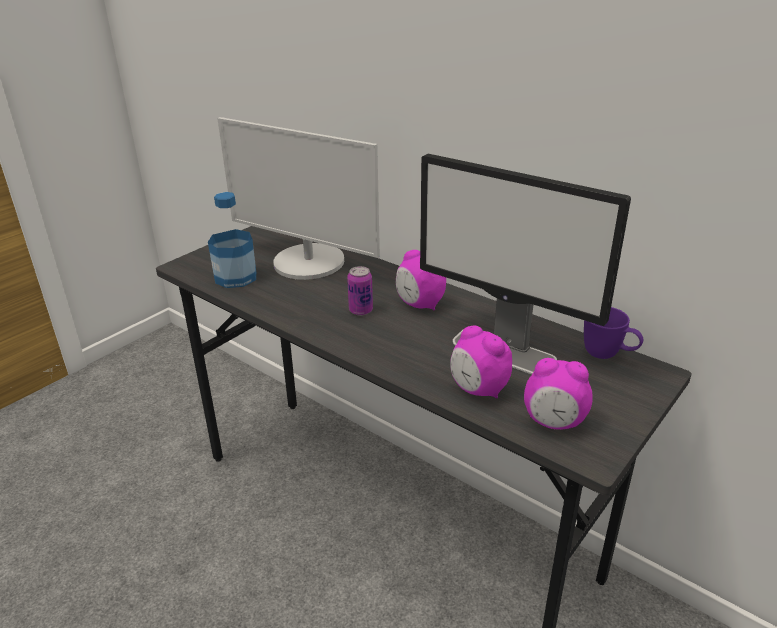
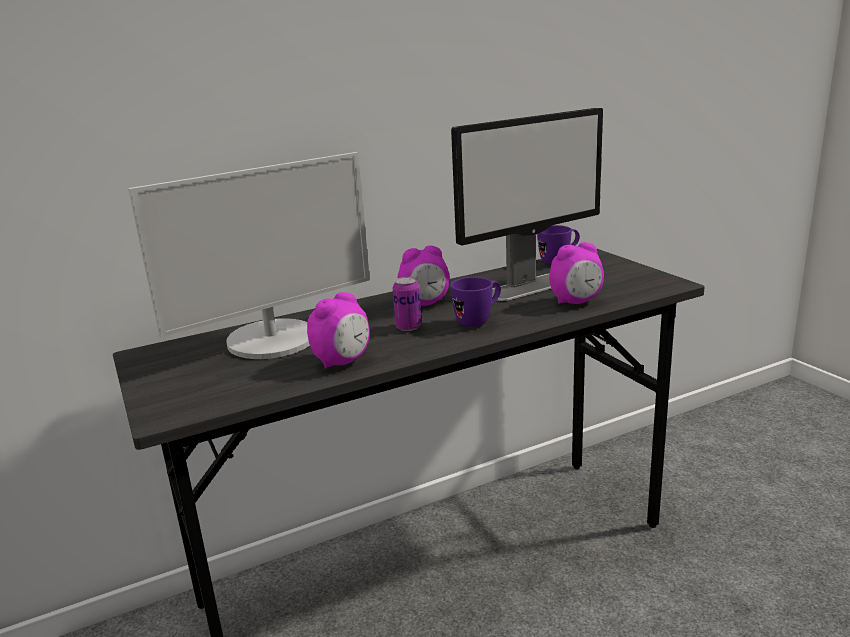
camera: 65 degrees left, 10 degrees down
bottle [208,192,256,288] -> none
alarm clock [524,358,593,430] -> alarm clock moved to [307,292,370,369]
none -> purple mug [450,277,501,327]

